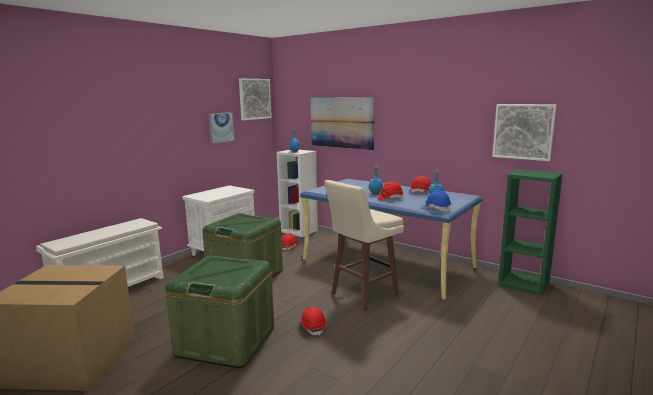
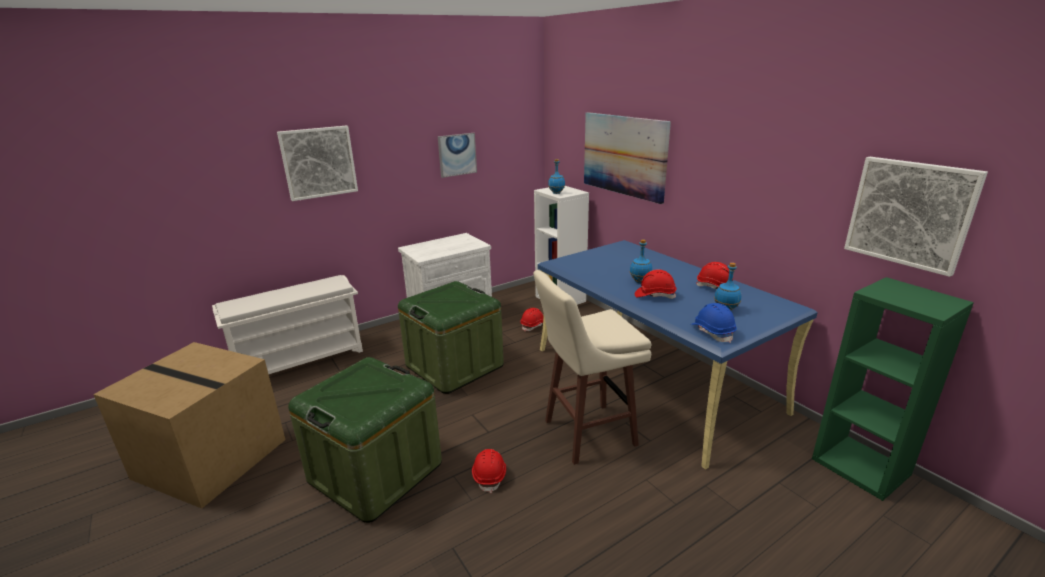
camera: 20 degrees right, 10 degrees up
picture [239,79,272,120] -> picture moved to [277,125,358,201]

